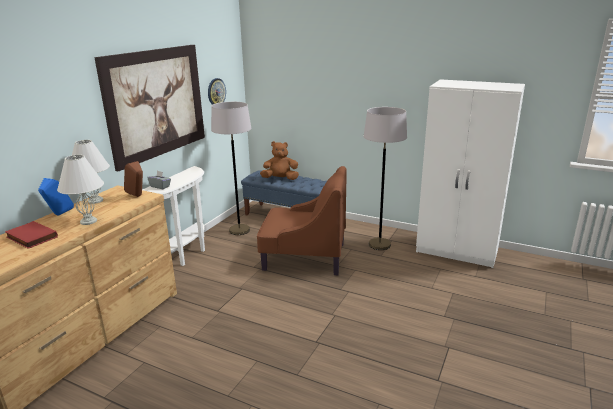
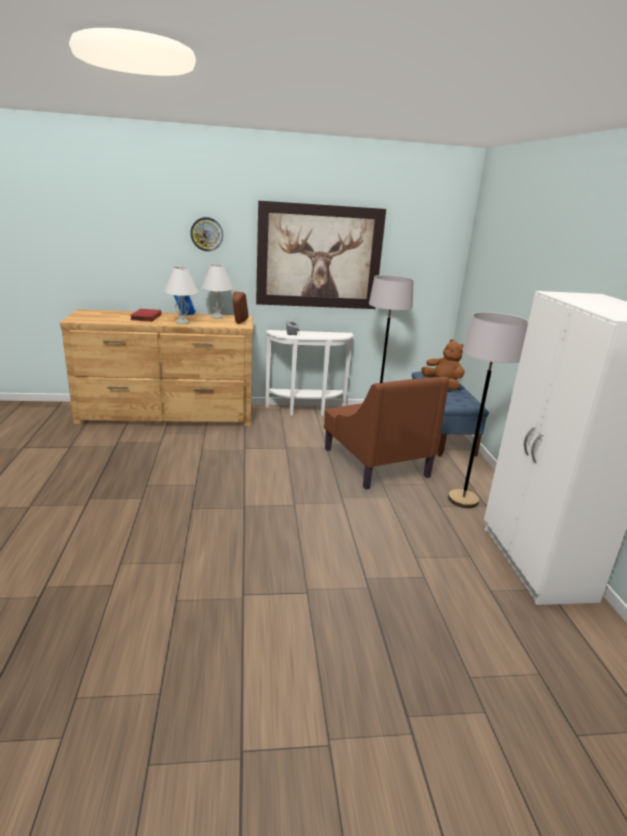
camera: 55 degrees right, 0 degrees up
wall clock [208,78,226,105] -> wall clock moved to [190,217,223,251]

